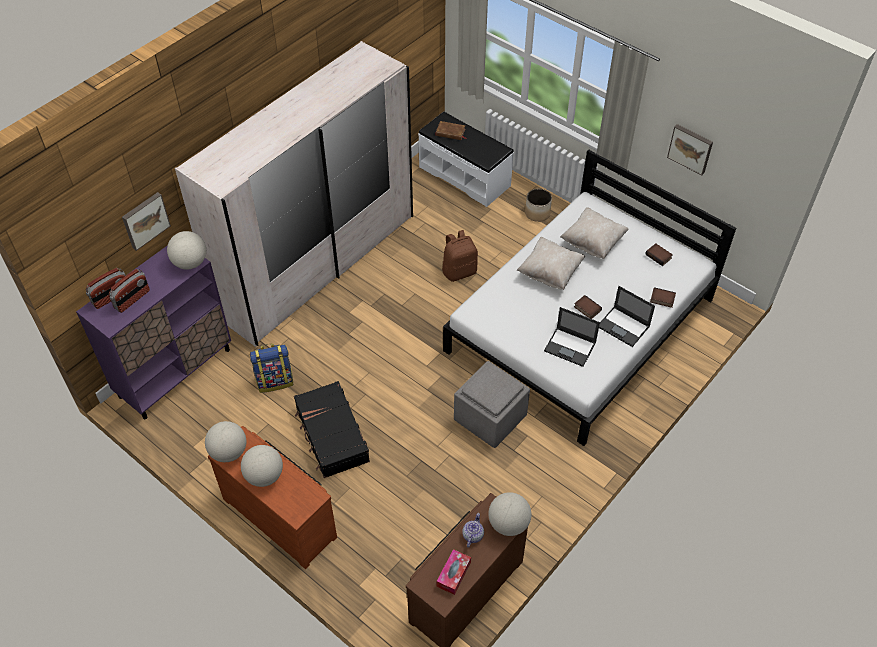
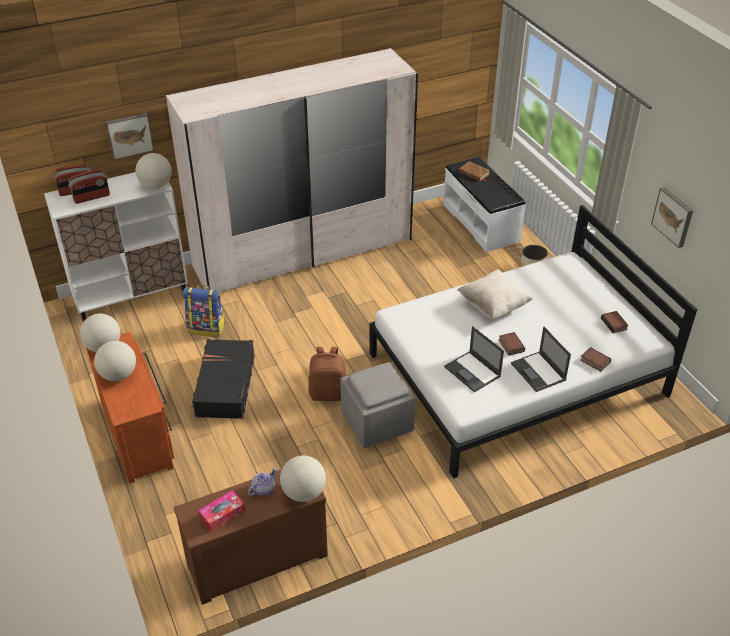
camera: 25 degrees right, 10 degrees down
purple cabinet [76,245,231,419] -> white cabinet [44,172,188,322]
brown backpack [442,230,478,282] -> brown backpack moved to [308,347,346,401]
beige pillow [560,207,629,259] -> none

